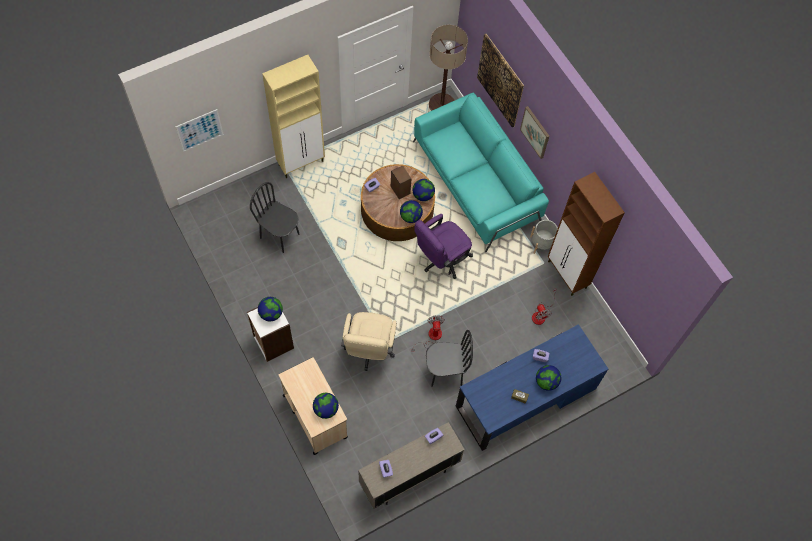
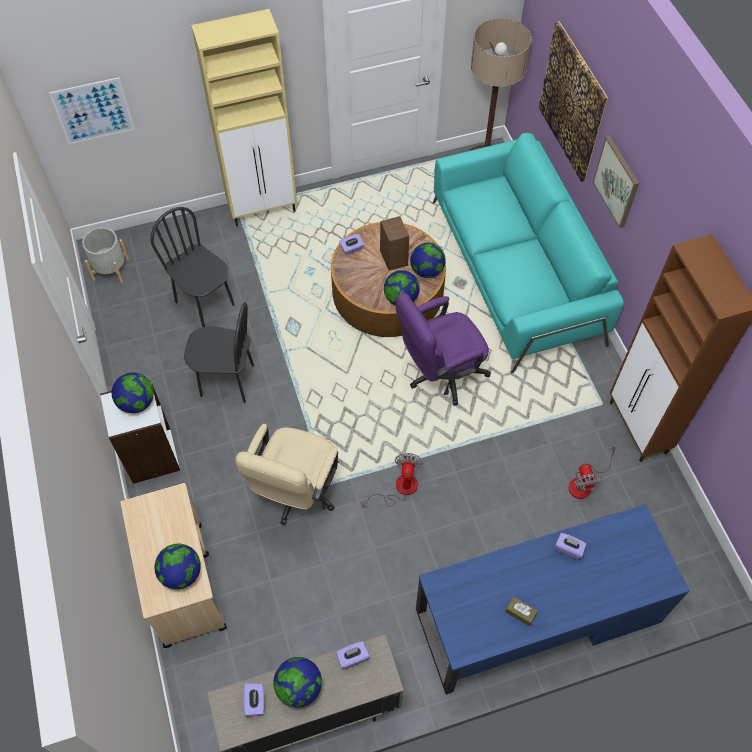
camera: 15 degrees right, 5 degrees down
black chair [426,330,473,387] -> black chair moved to [184,302,254,403]
grey planter [530,220,558,254] -> grey planter moved to [82,227,129,283]
globe [536,365,561,391] -> globe moved to [273,657,322,708]

